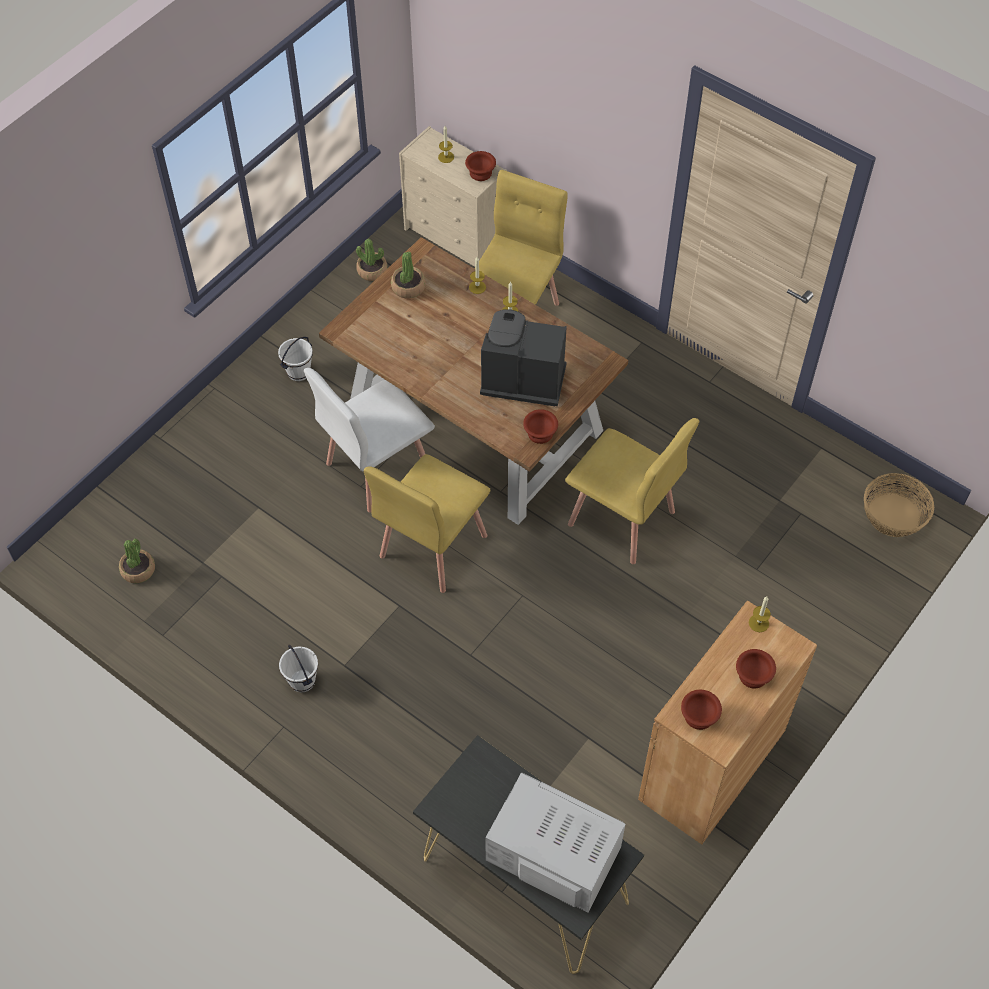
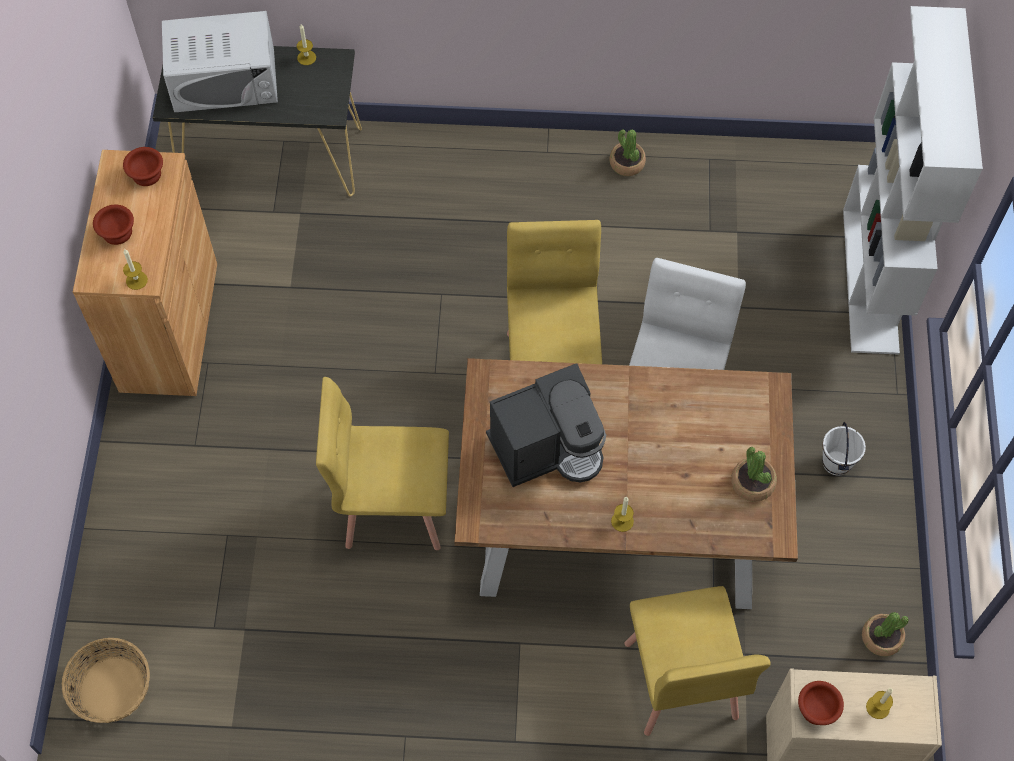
camera: 145 degrees right, 5 degrees up
potted plant [119,538,155,583] -> potted plant moved to [609,129,646,176]
white bucket [279,645,318,692] -> none
candle [469,257,486,294] -> candle moved to [297,24,316,65]
brown bowl [523,409,558,444] -> none
none -> white bookcase [843,6,983,355]

